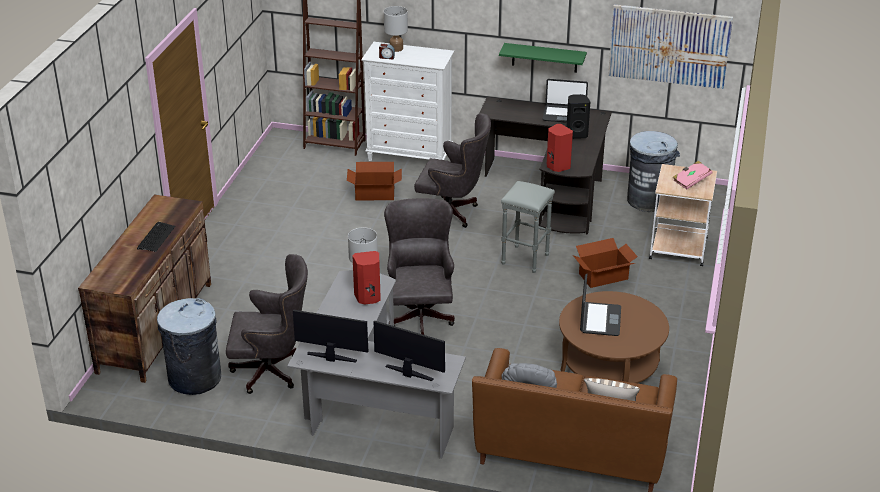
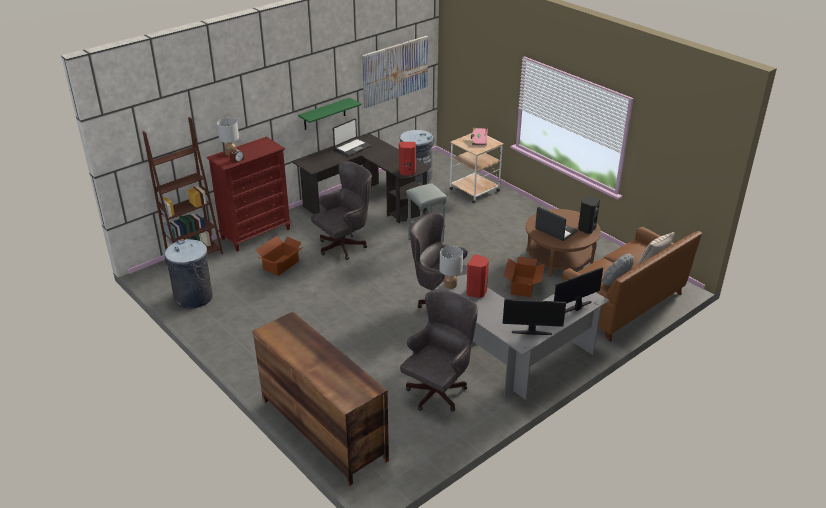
camera: 55 degrees left, 0 degrees up
keyboard [137,222,175,252] -> none
grey trash can [157,298,221,395] -> grey trash can moved to [165,239,213,309]
monitor [293,310,368,363] -> monitor turned 135 degrees counterclockwise [503,299,566,335]
white dresser [361,42,454,161] -> red dresser [206,137,291,251]
black speaker [566,94,591,139] -> black speaker moved to [578,196,600,234]
cardboard box [573,238,638,288] -> cardboard box moved to [503,257,545,297]

